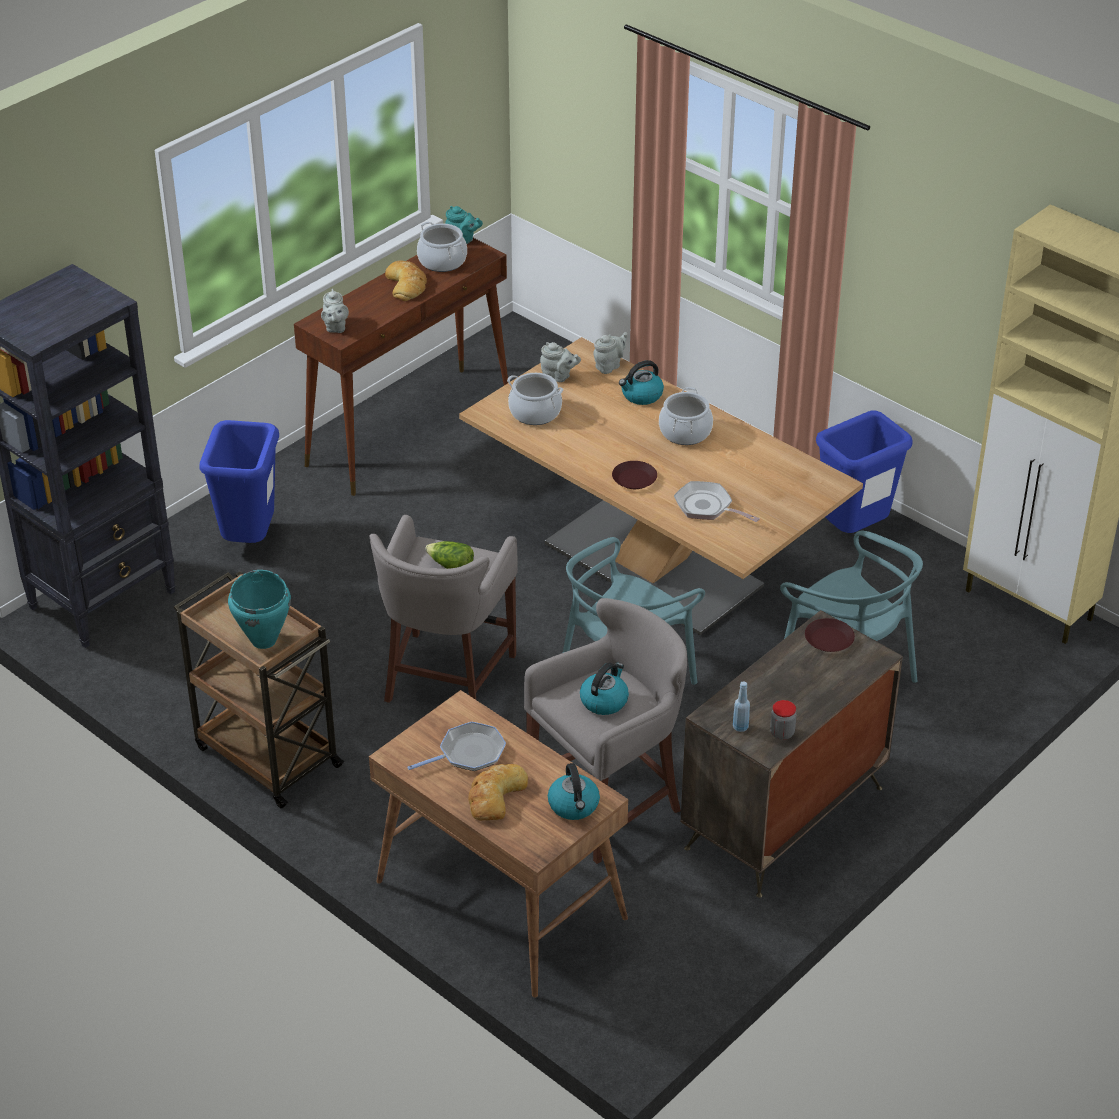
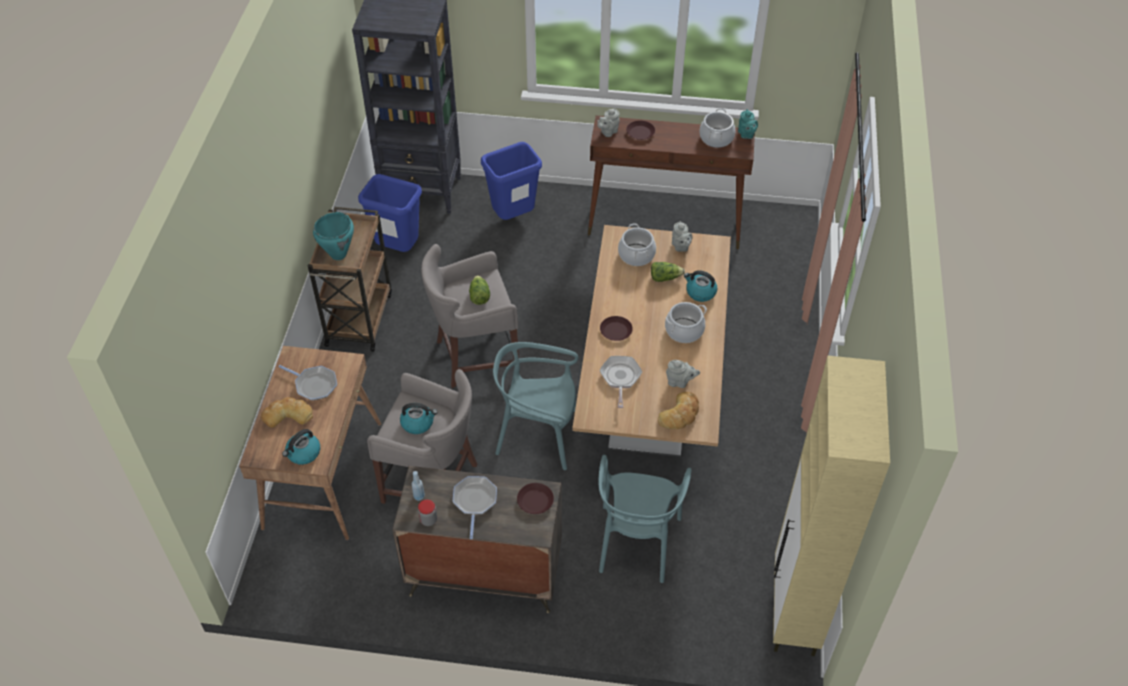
camera: 55 degrees right, 10 degrees up
bread [385,261,427,301] -> bread moved to [658,392,699,429]
grey teapot [593,332,627,374] -> grey teapot moved to [666,360,700,388]
blue trash can [816,411,913,533] -> blue trash can moved to [358,174,422,252]
none -> frying pan [453,476,497,539]
none -> brown plate [626,120,655,140]
none -> lettuce [651,262,685,282]

